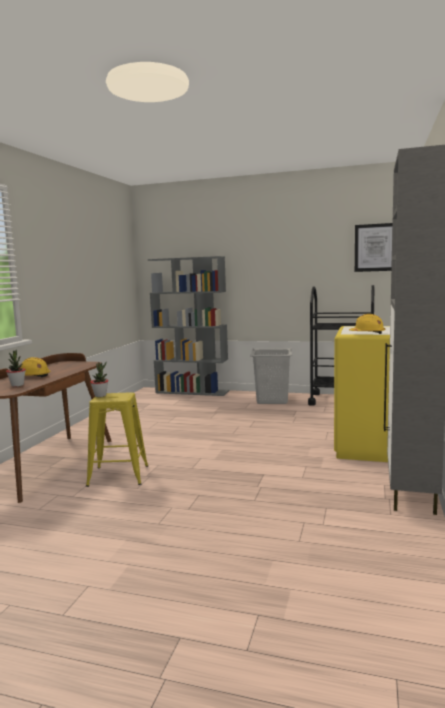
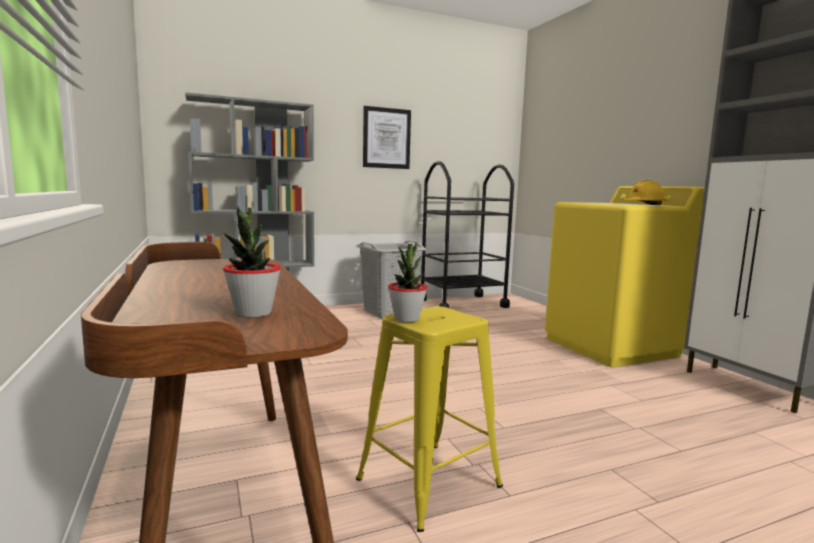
camera: 40 degrees left, 0 degrees up
yellow hard hat [21,357,51,377] -> none
picture [355,223,392,272] -> picture moved to [363,106,411,169]

